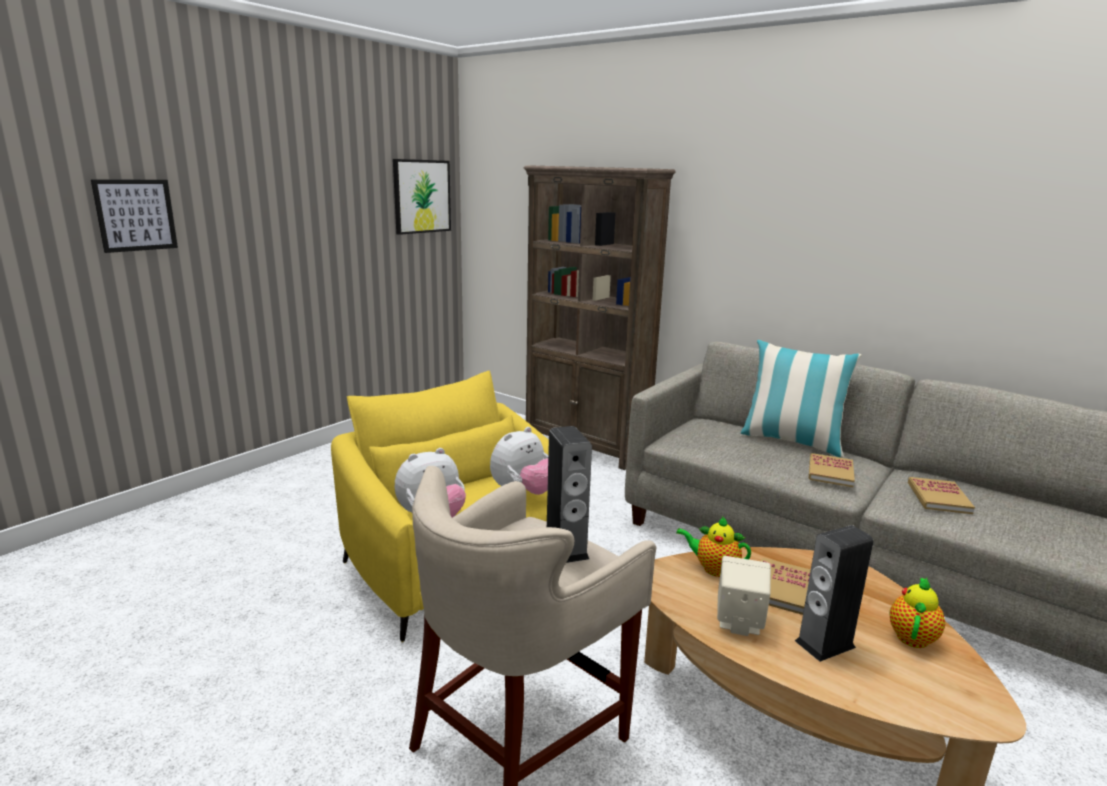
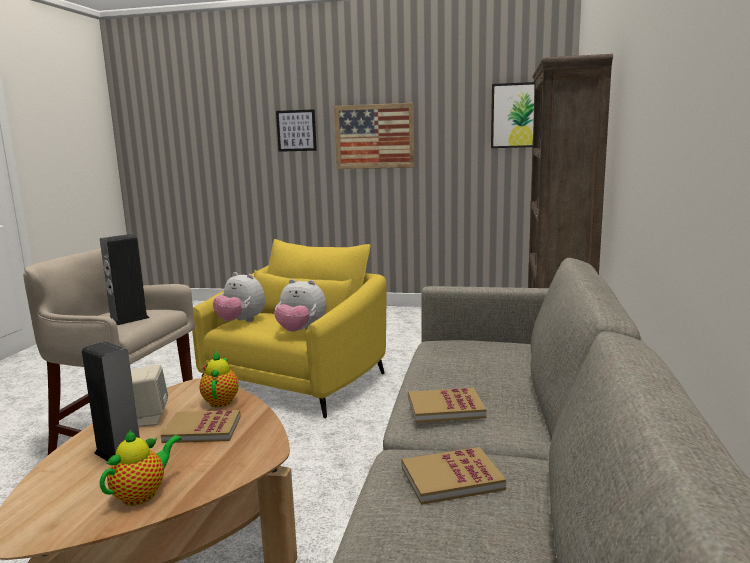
camera: 65 degrees right, 5 degrees down
pillow [740,340,862,458] -> none
teapot [890,578,945,648] -> teapot turned 60 degrees counterclockwise [100,429,181,506]
none -> picture [334,103,415,169]

